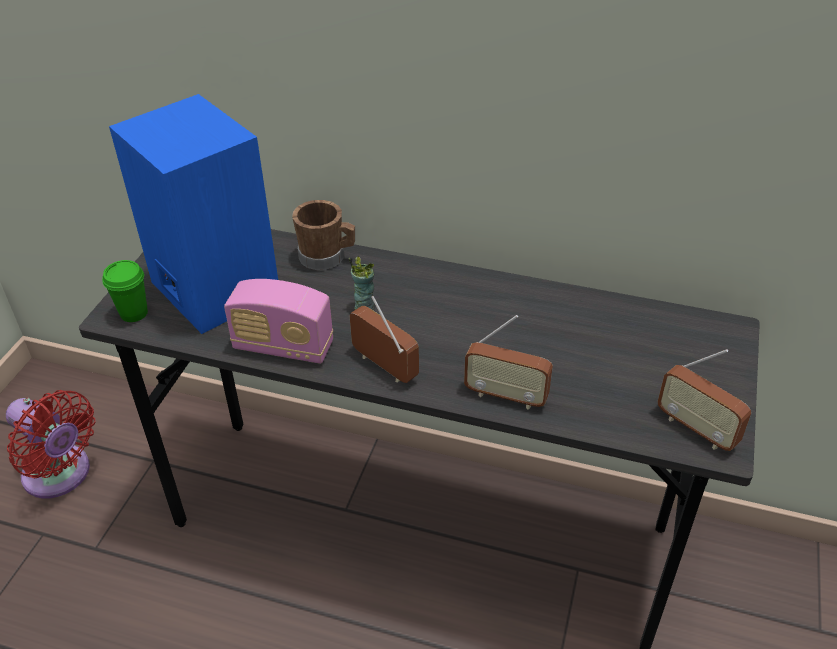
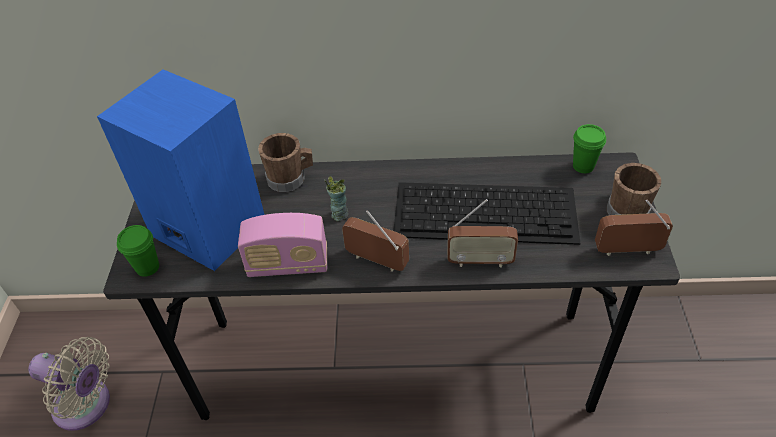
camera: 15 degrees left, 5 degrees up
red fan [6,390,95,498] -> beige fan [28,337,110,431]
radio [657,349,751,451] -> radio turned 150 degrees clockwise [595,200,673,256]
none -> keyboard [393,182,580,245]
none -> green cup [573,124,606,173]
none -> brown mug [607,163,661,215]

